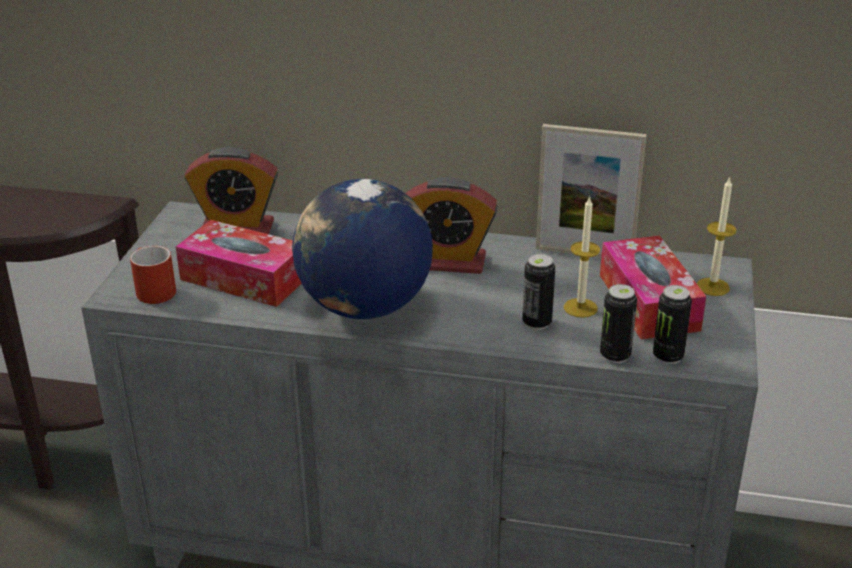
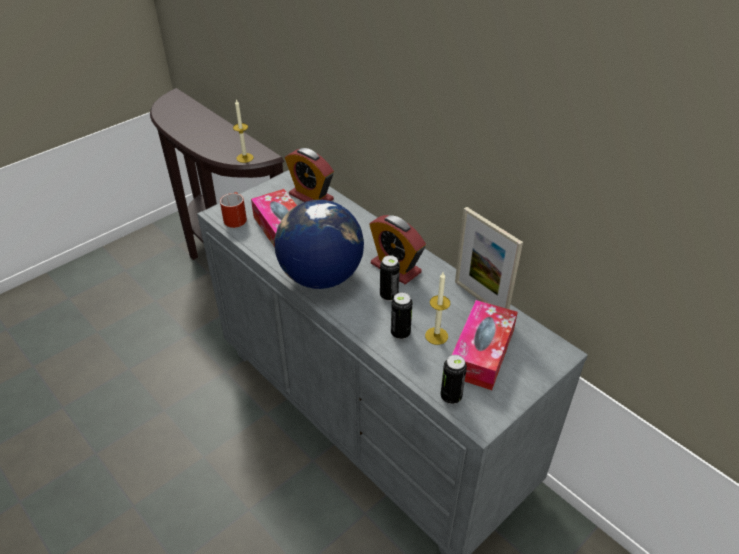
camera: 35 degrees right, 10 degrees up
can [600,284,637,363] -> can moved to [380,255,400,301]
candle [697,177,737,296] -> candle moved to [233,99,254,163]

